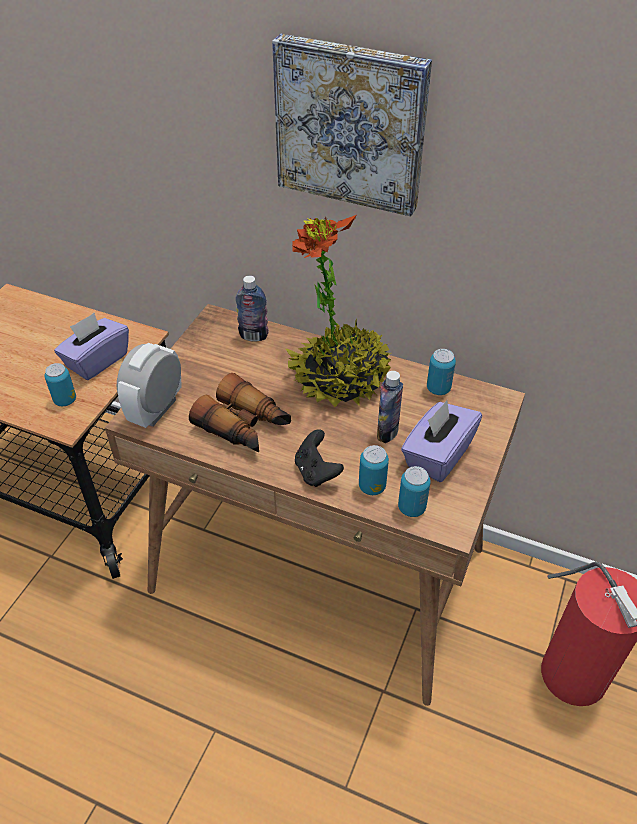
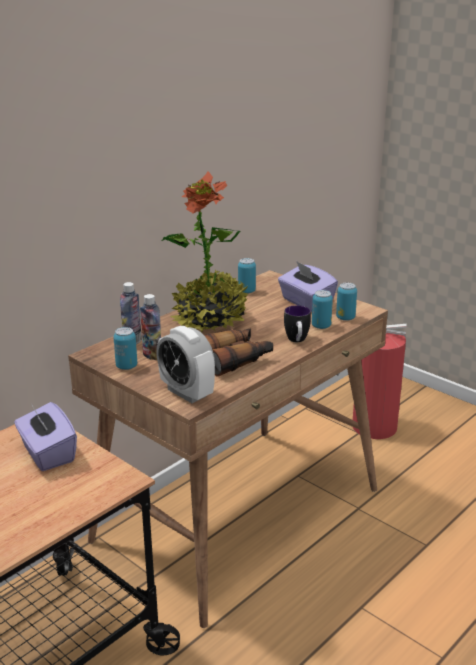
camera: 70 degrees left, 20 degrees down
can [45,363,76,406] -> can moved to [113,327,137,370]
picture [272,34,432,216] -> none
black game controller [295,429,344,487] -> mug [284,305,311,342]
bottle [377,371,403,443] -> bottle moved to [140,294,161,360]

